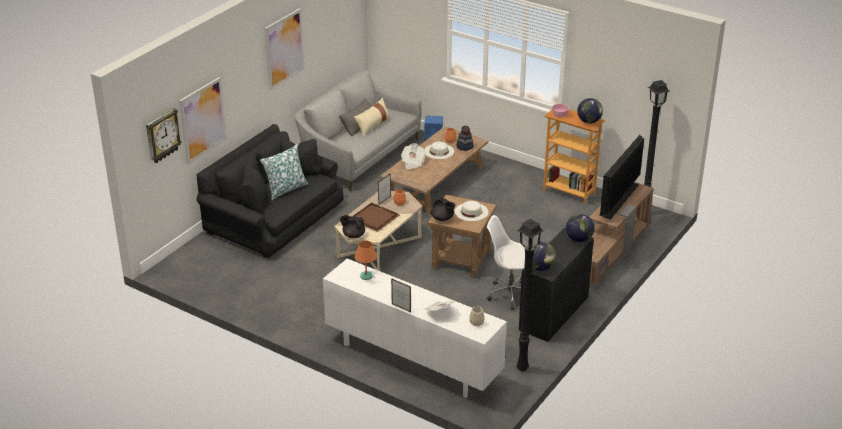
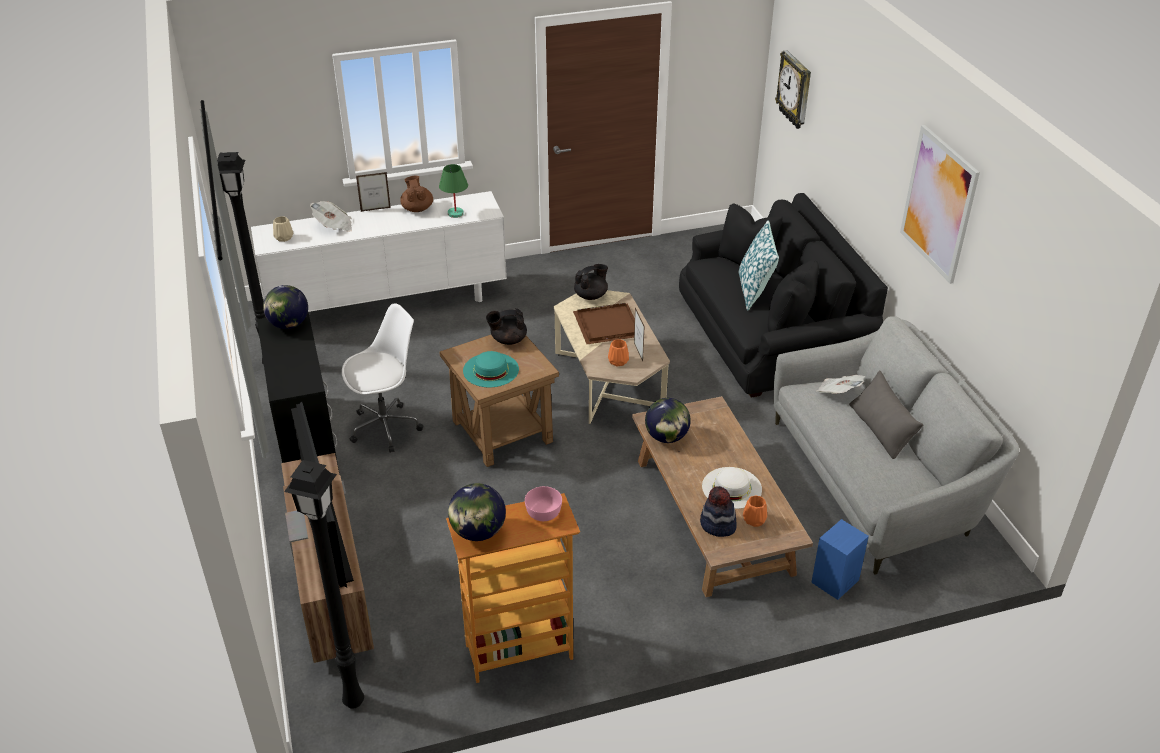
camera: 130 degrees right, 5 degrees up
picture [179,77,227,164] -> none
beige pillow [354,98,391,137] -> none
orange table lamp [355,240,377,280] -> green table lamp [439,164,468,218]
newspaper [401,143,426,169] -> newspaper moved to [816,375,865,393]
white hat [455,201,488,221] -> turquoise hat [463,351,519,387]
globe [566,214,594,242] -> globe moved to [645,398,691,443]
none -> brown teapot [400,175,433,212]

